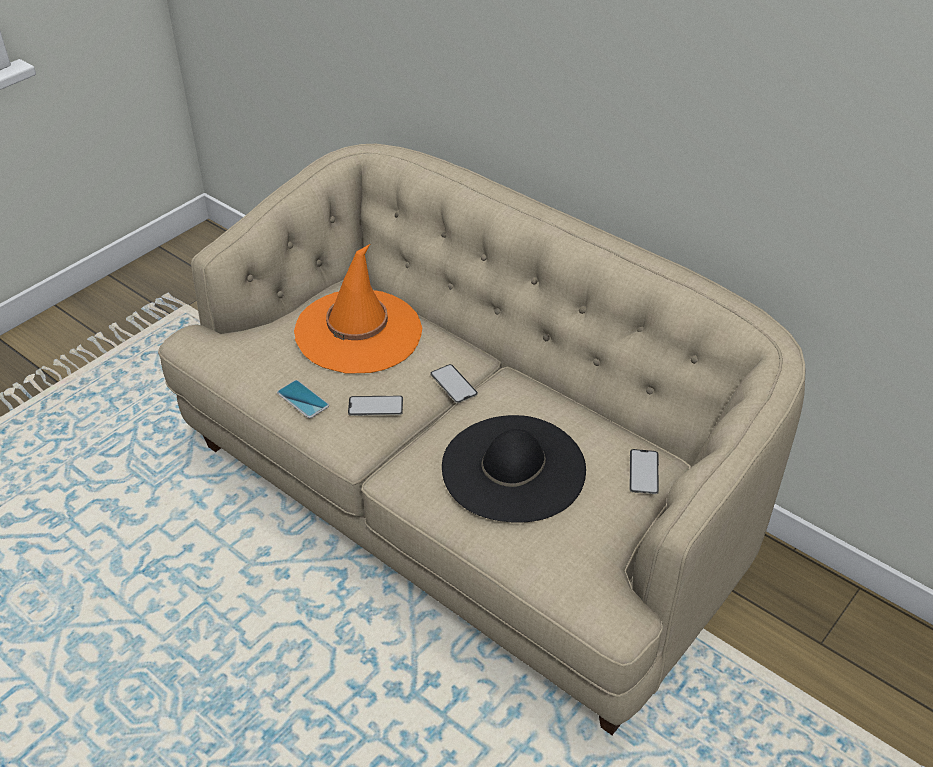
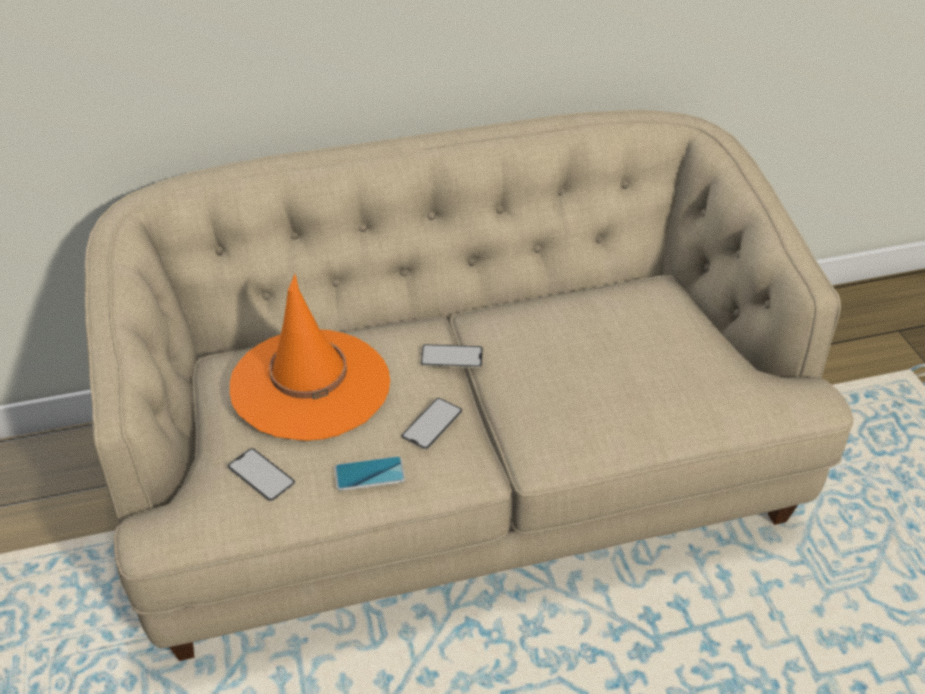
camera: 55 degrees left, 0 degrees up
black hat [442,415,586,523] -> none
phone [629,449,659,494] -> phone moved to [228,448,295,501]

